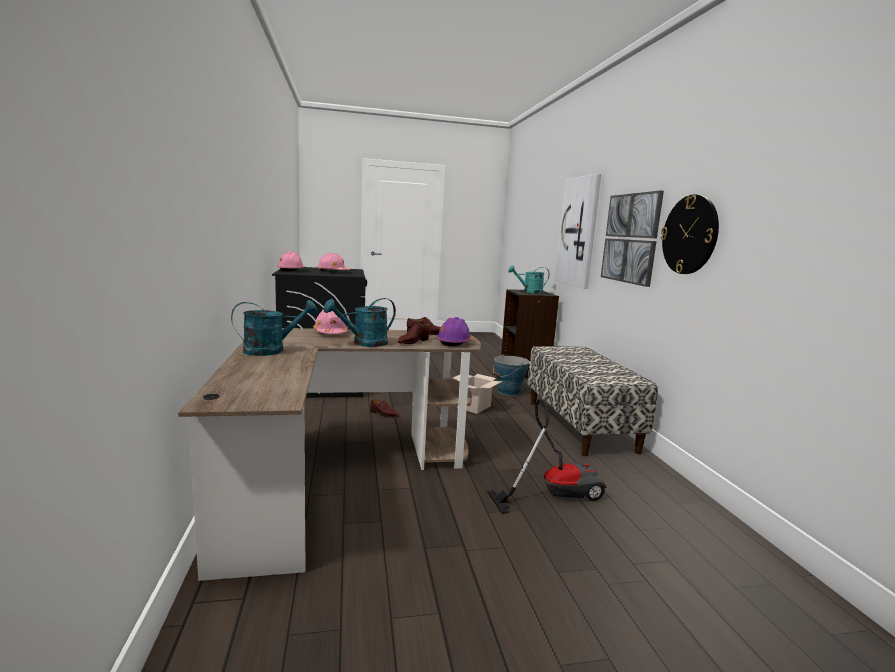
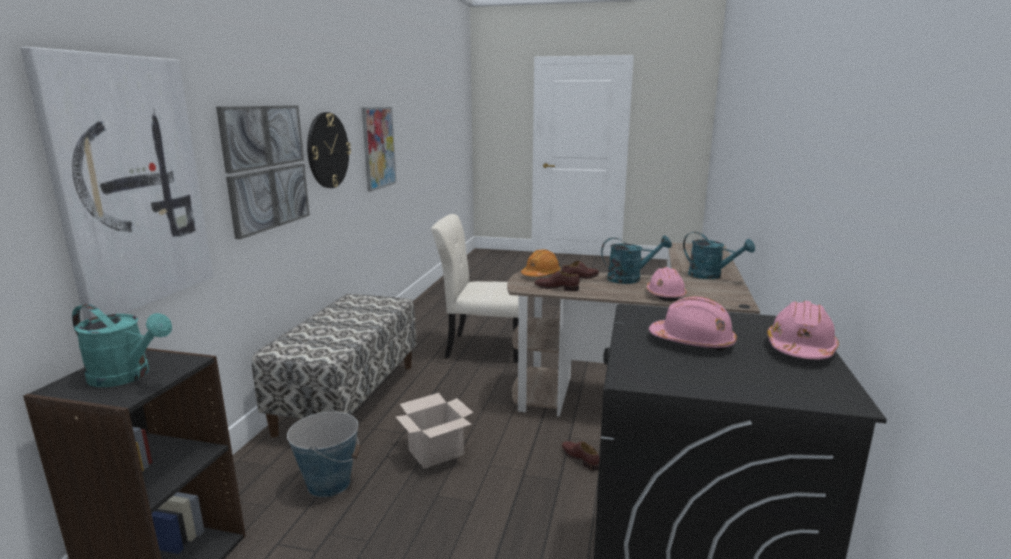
camera: 155 degrees left, 5 degrees up
turquoise watering can [231,300,317,356] -> turquoise watering can turned 135 degrees counterclockwise [683,232,755,279]
purple hard hat [436,317,472,347] -> orange hard hat [521,249,561,277]
vacuum cleaner [487,399,607,514] -> beige chair [431,214,519,362]
none -> picture [362,107,396,192]

